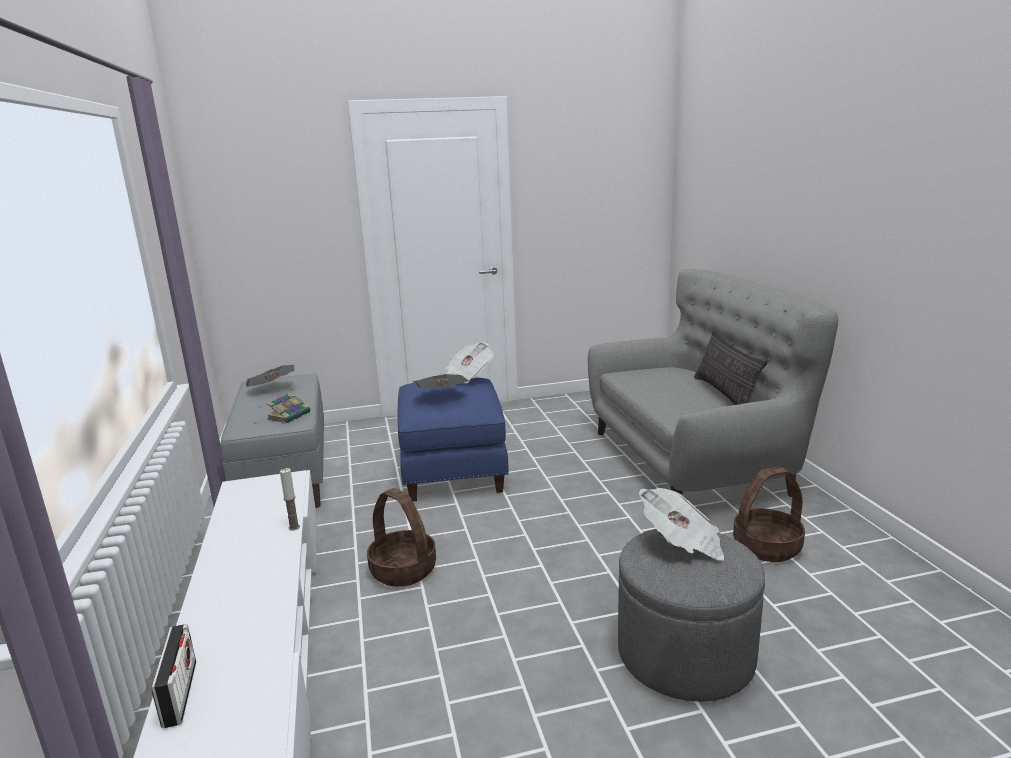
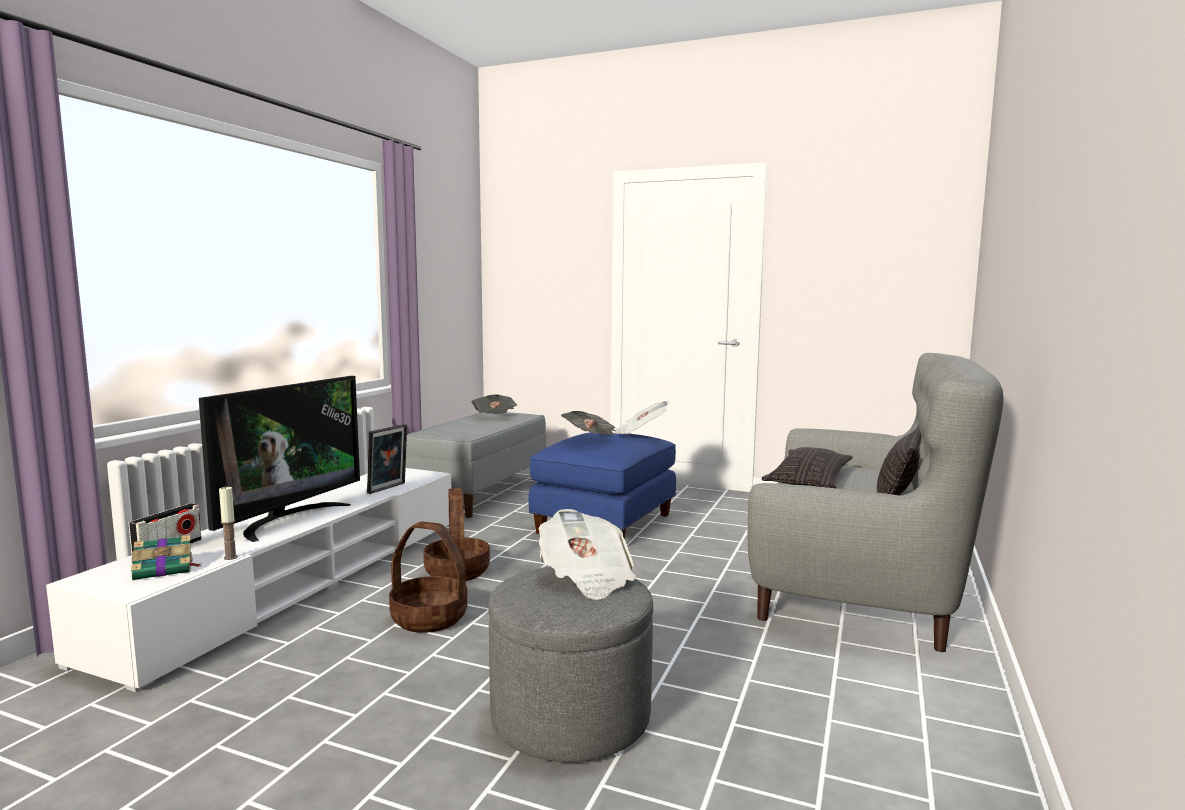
camera: 35 degrees right, 10 degrees down
book [266,393,310,423] -> book moved to [131,535,200,581]
candle [280,468,300,530] -> candle moved to [219,486,238,560]
basket [733,466,805,562] -> basket moved to [389,521,467,633]
none -> television [199,376,360,542]
none -> picture frame [367,424,407,494]
none -> pillow [762,447,853,488]

